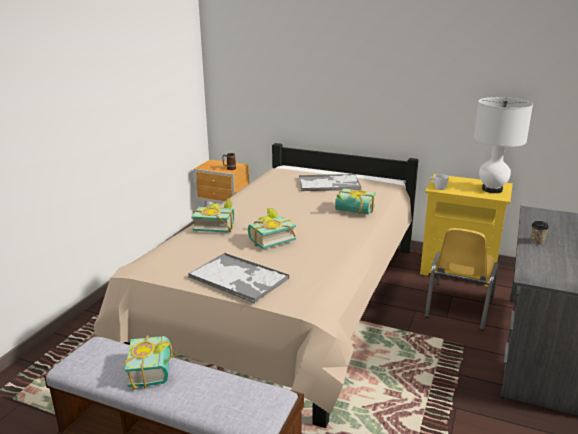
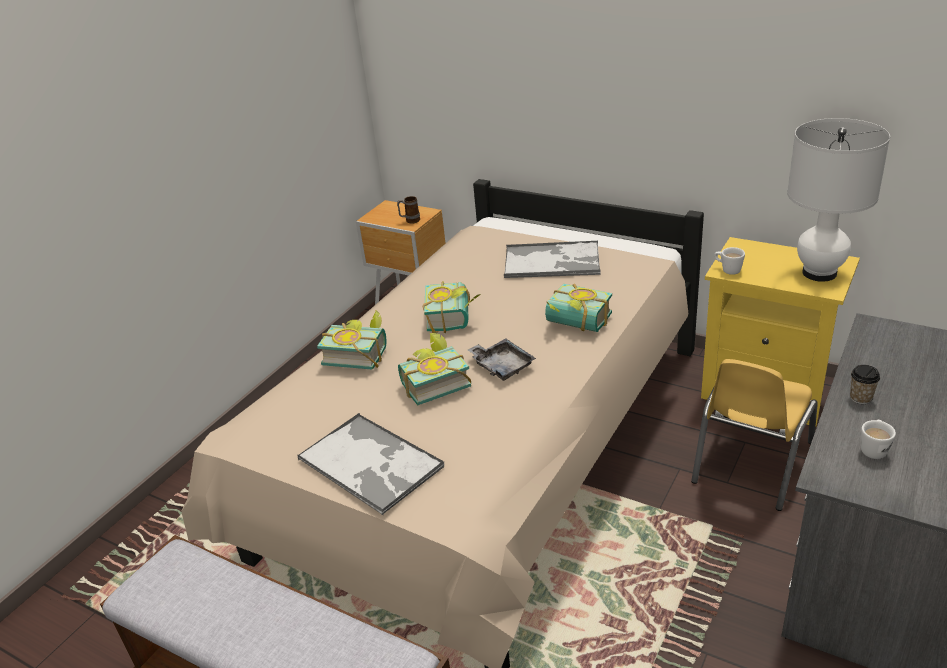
camera: 10 degrees right, 10 degrees up
book [124,335,180,390] -> book moved to [423,281,481,333]
none -> grey tray [468,338,536,381]
none -> white mug [861,420,896,459]

